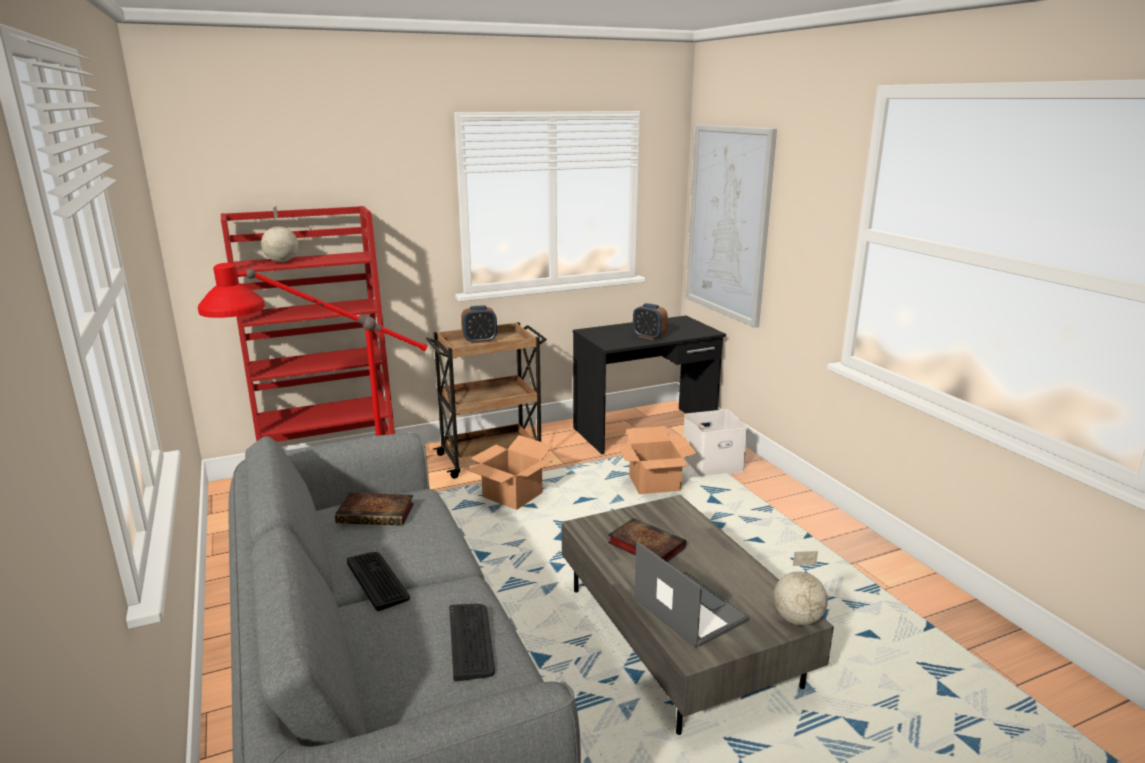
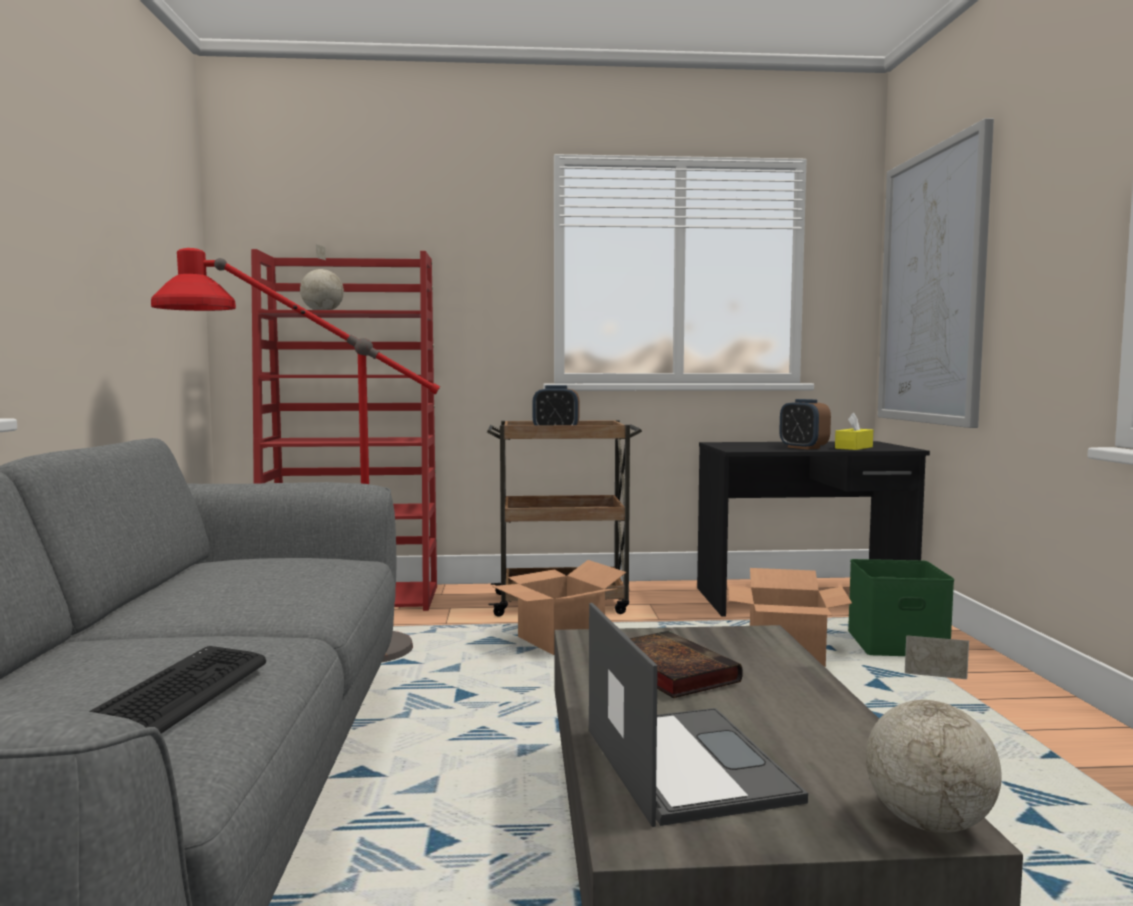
camera: 20 degrees right, 15 degrees down
book [335,493,414,526] -> none
keyboard [347,552,410,611] -> none
white storage box [684,409,748,476] -> green storage box [848,559,954,656]
none -> yellow tissue box [835,412,873,450]

